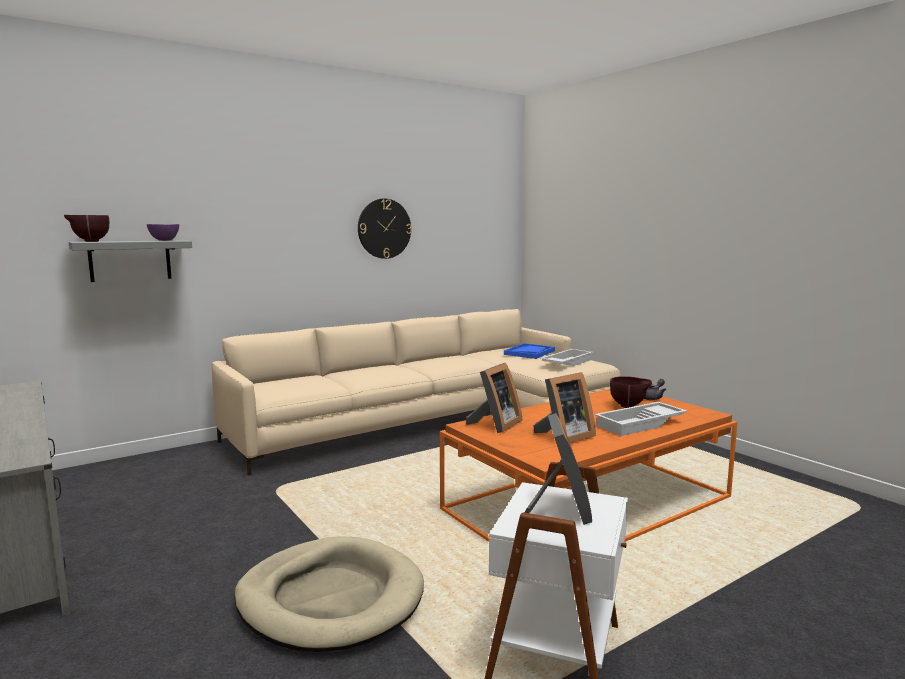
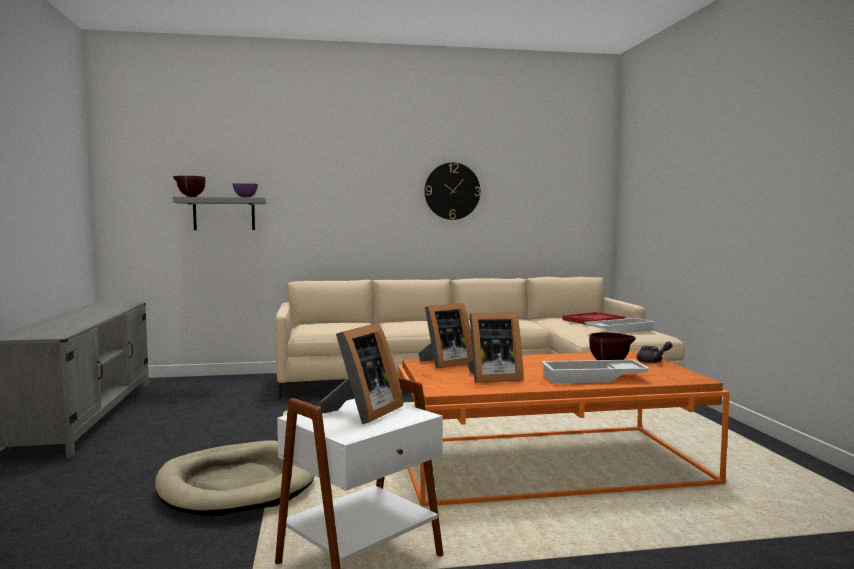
camera: 25 degrees right, 5 degrees down
blue tray [504,343,555,359] -> red tray [563,312,625,324]

